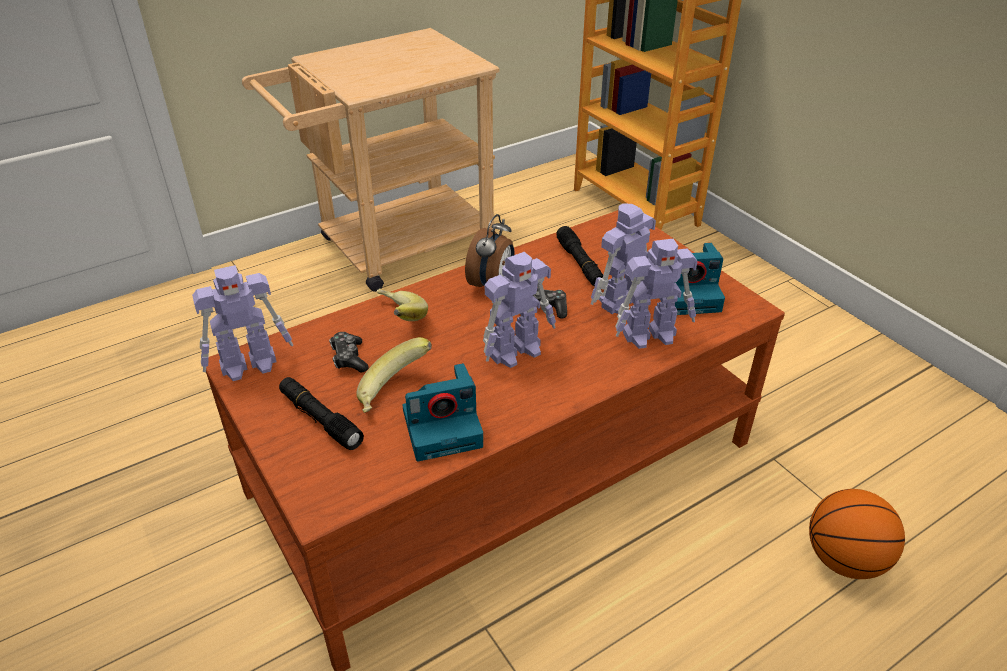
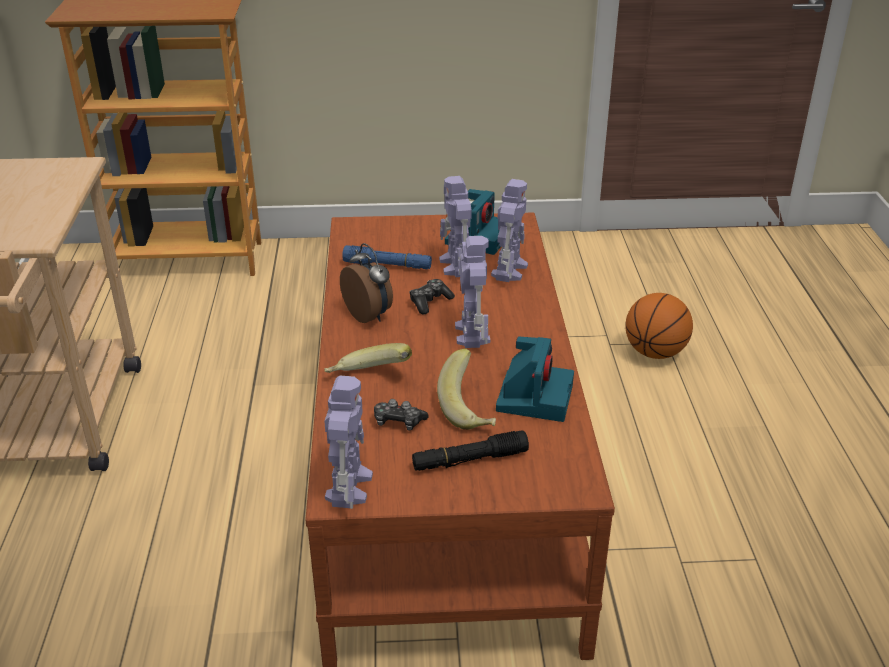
camera: 60 degrees left, 5 degrees down
black flashlight [556,226,603,286] -> blue flashlight [342,245,432,269]

